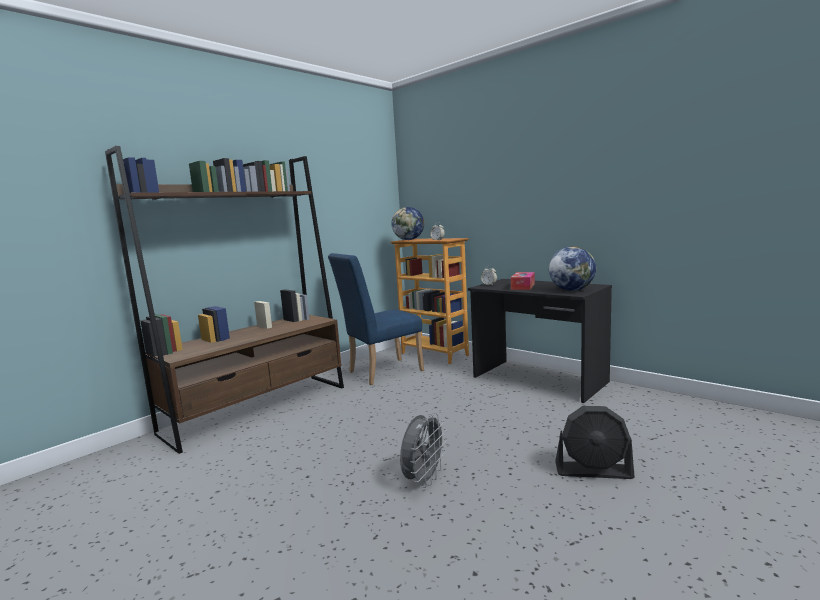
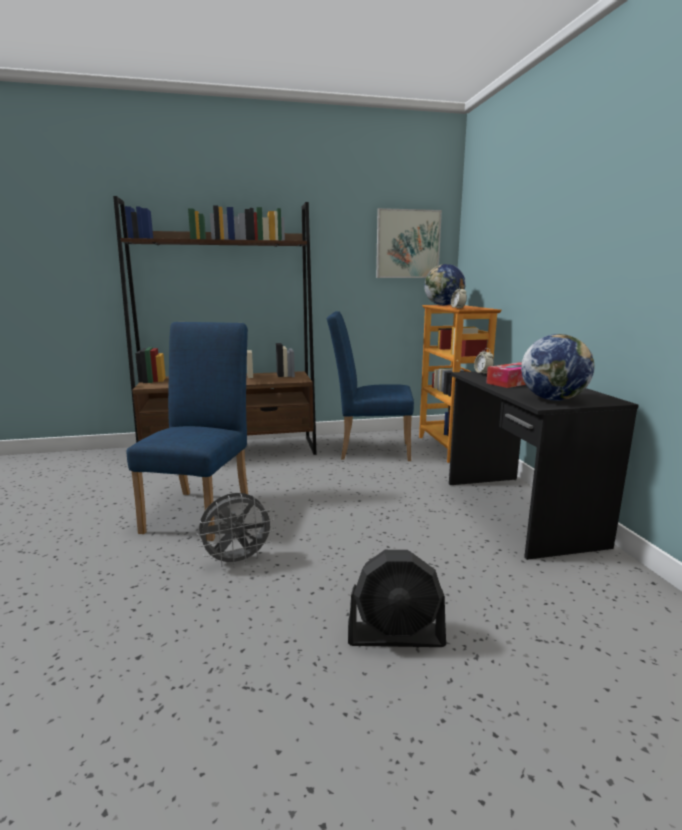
camera: 35 degrees right, 5 degrees up
black fan [555,406,635,479] -> black fan turned 45 degrees counterclockwise [348,550,446,647]
none -> blue chair [127,322,248,541]
none -> picture [376,208,442,278]

